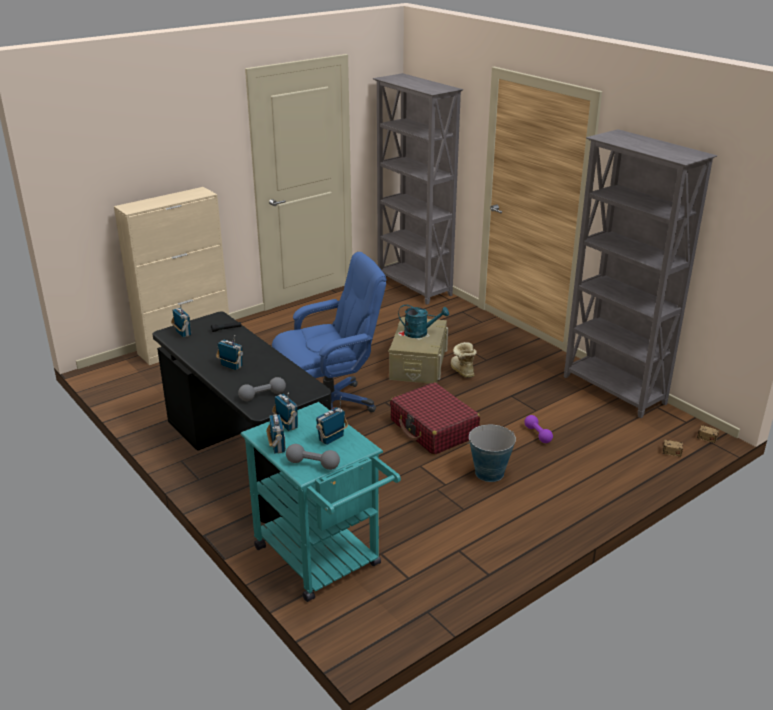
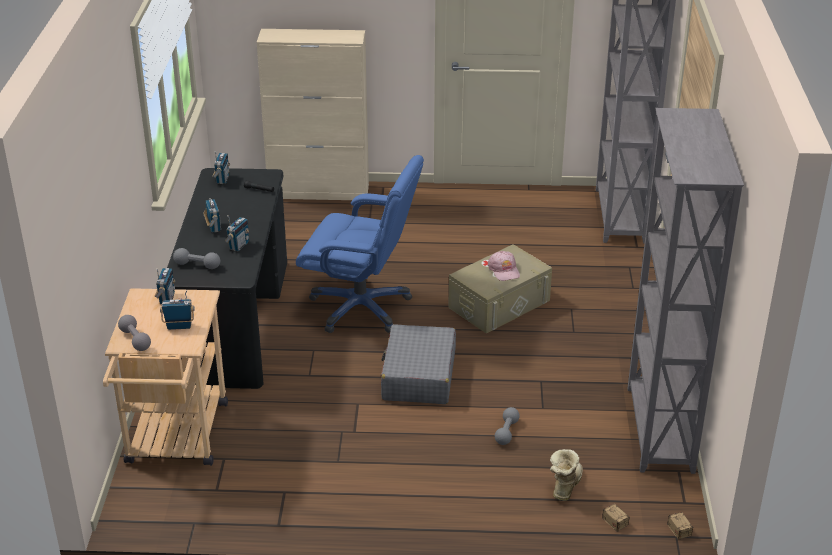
camera: 40 degrees right, 5 degrees up
turquoise cart [240,402,401,602] -> beige cart [103,288,228,466]
radio [266,414,286,454] -> radio moved to [225,215,249,251]
red suitcase [390,382,480,455] -> grey suitcase [380,324,456,404]
turquoise watering can [398,304,449,338] -> pink cap [488,251,520,281]
boot [451,342,477,378] -> boot moved to [550,449,583,501]
bucket [467,425,516,482] -> none
purple dumbbell [524,415,553,443] -> grey dumbbell [495,407,520,445]

